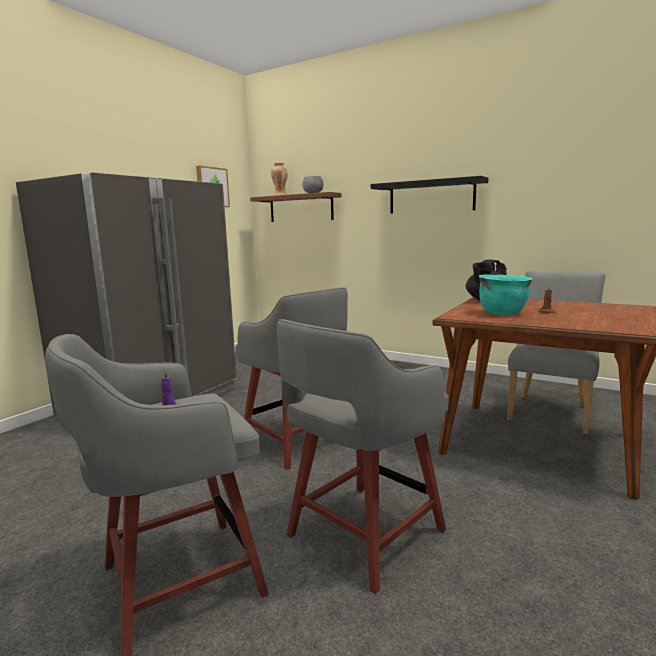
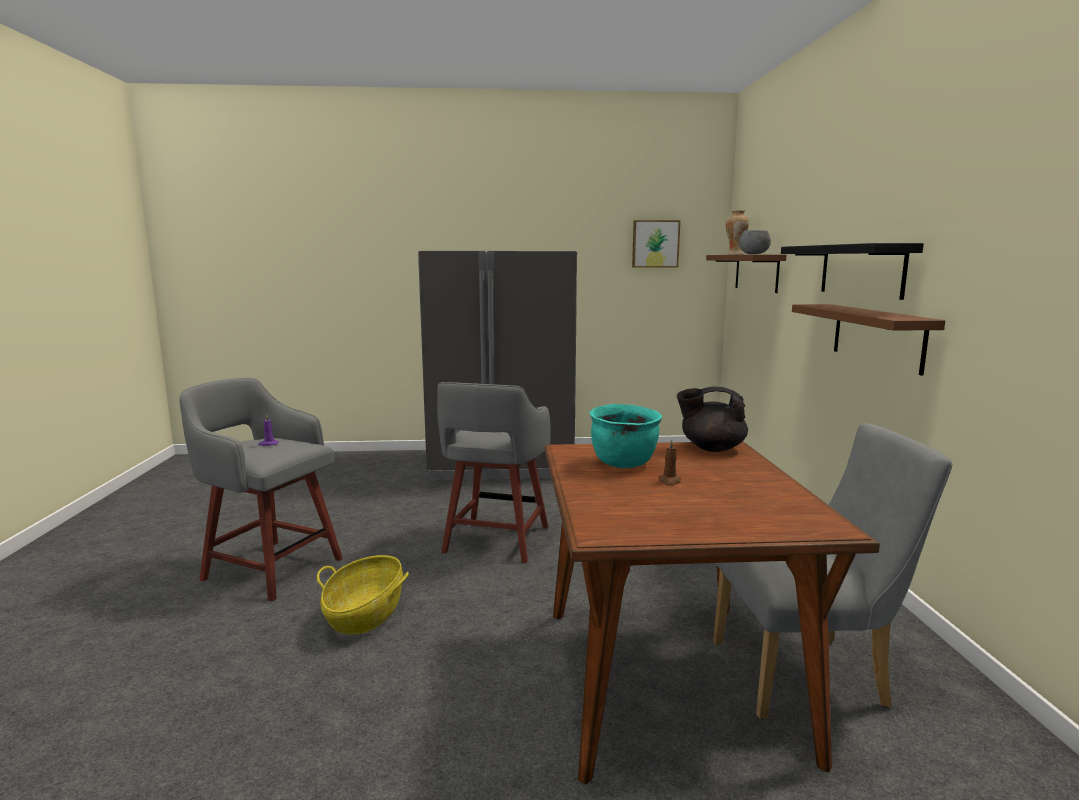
camera: 55 degrees right, 0 degrees up
grey stool [277,319,449,594] -> basket [317,555,409,635]
none -> brown shelf [792,304,945,376]

